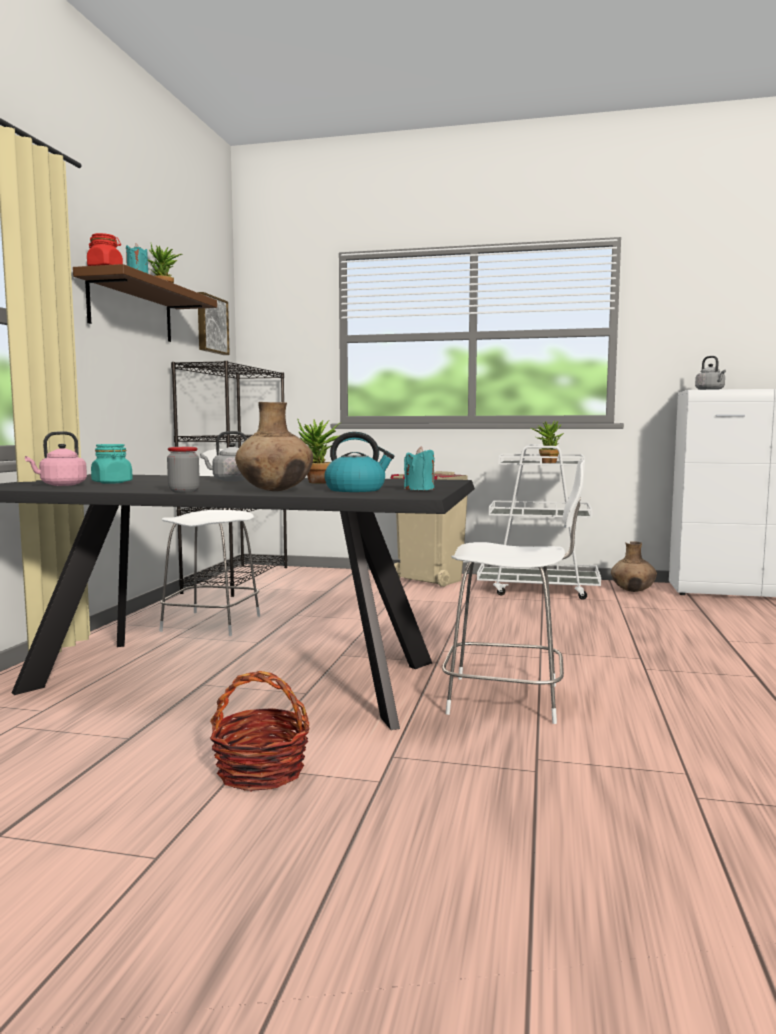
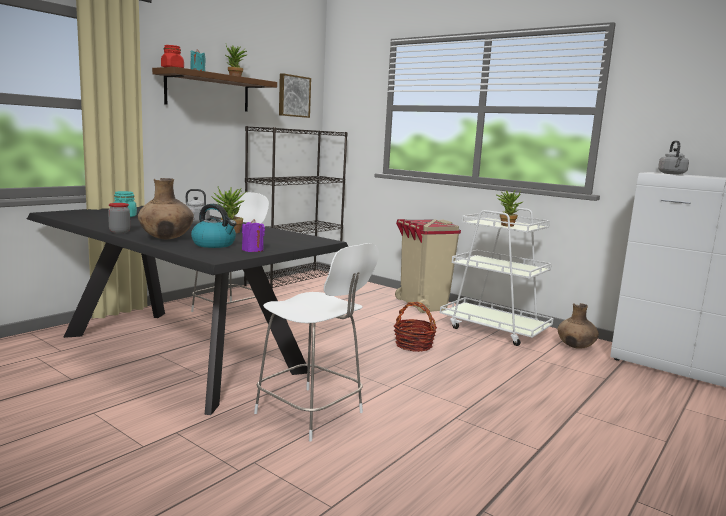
camera: 25 degrees right, 5 degrees up
pink kettle [25,431,87,486] -> none
basket [210,671,310,792] -> basket moved to [394,302,437,352]
turquoise candle [404,446,435,490] -> purple candle [242,219,265,252]

